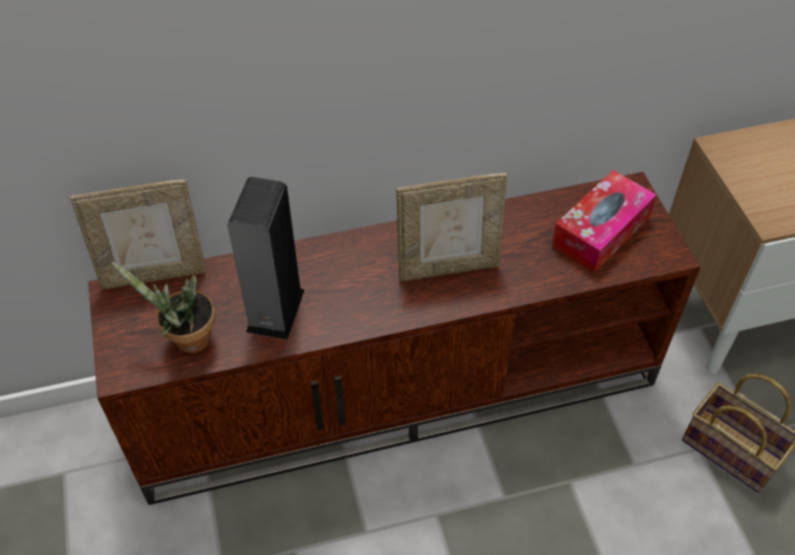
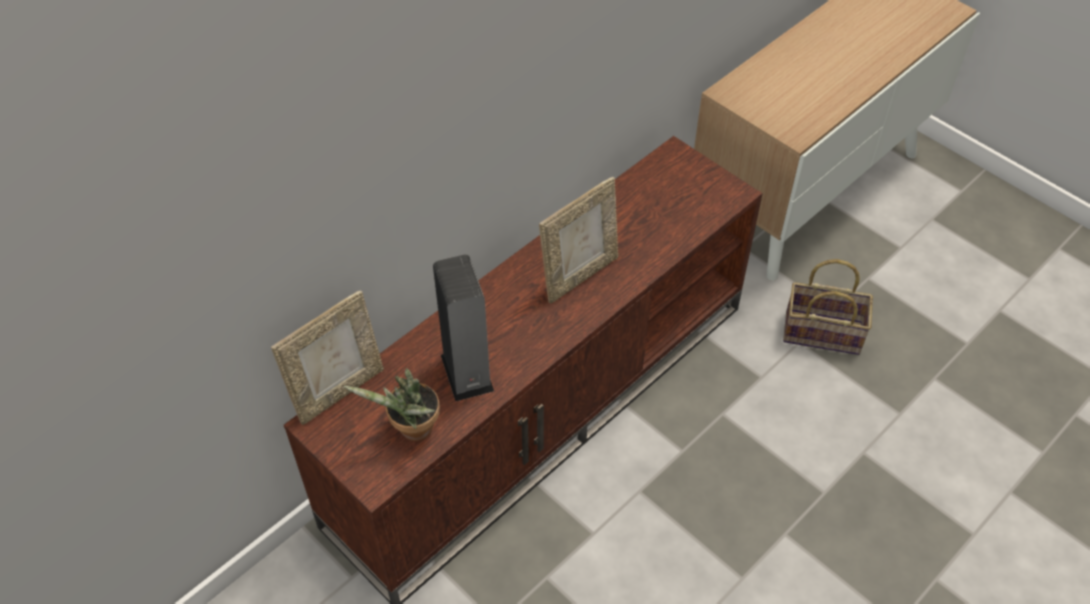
camera: 30 degrees left, 0 degrees up
tissue box [552,170,656,273] -> none

